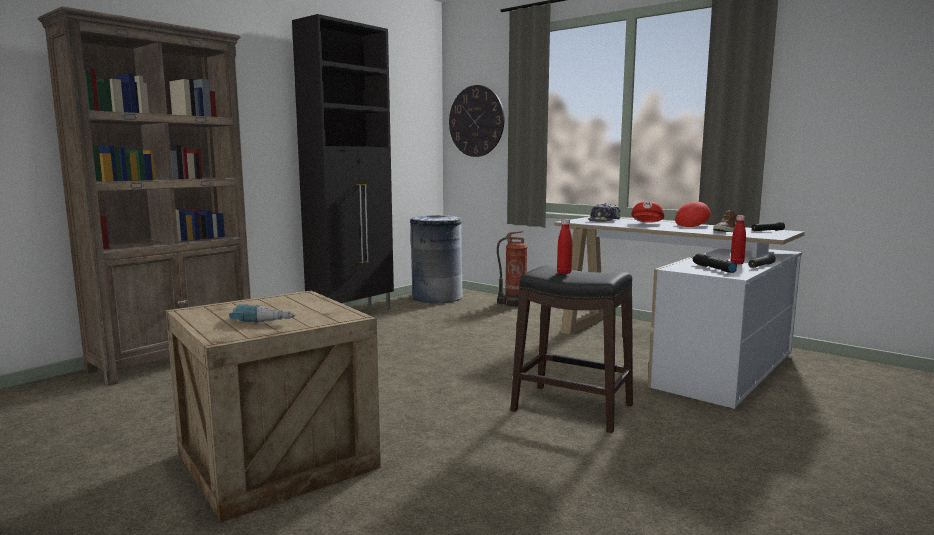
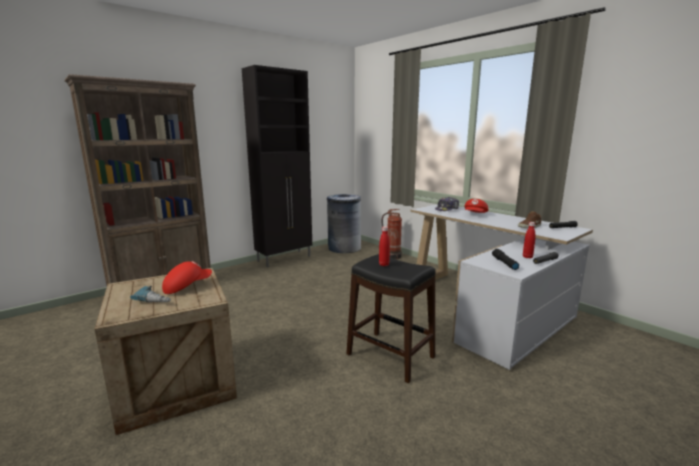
camera: 10 degrees right, 5 degrees up
wall clock [449,85,504,157] -> none
red cap [675,201,711,227] -> red cap moved to [162,261,212,294]

